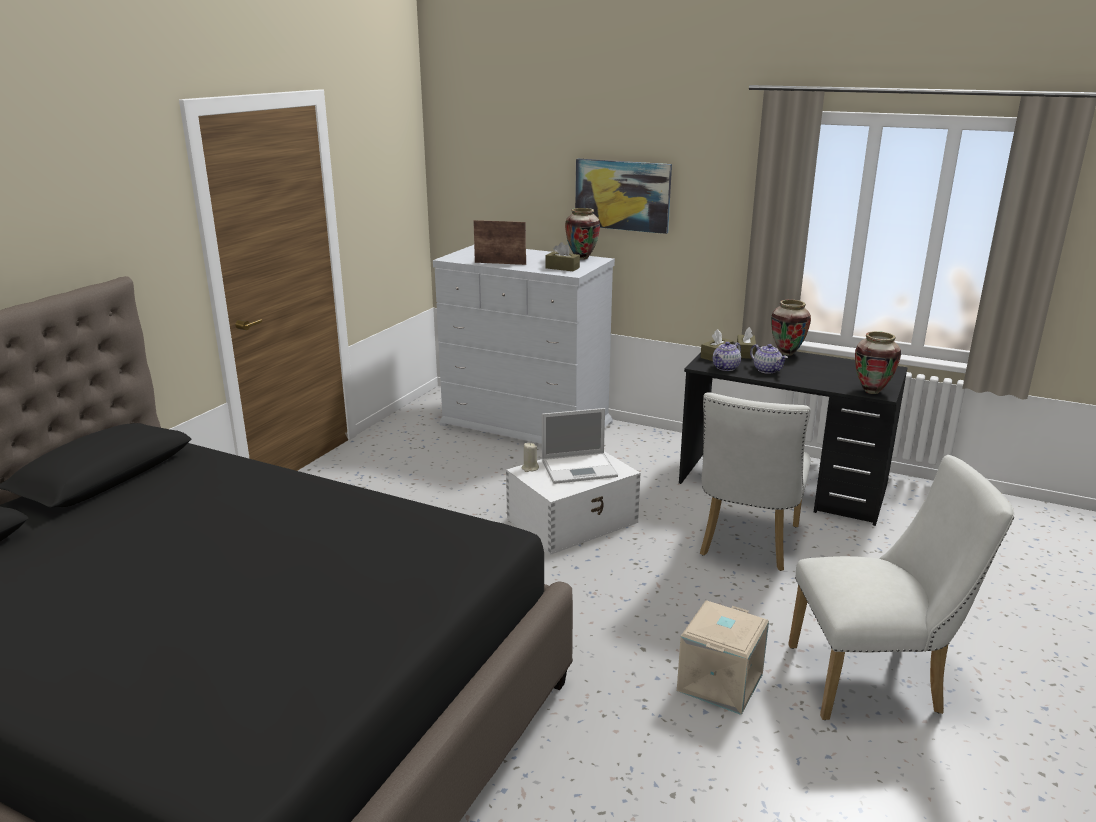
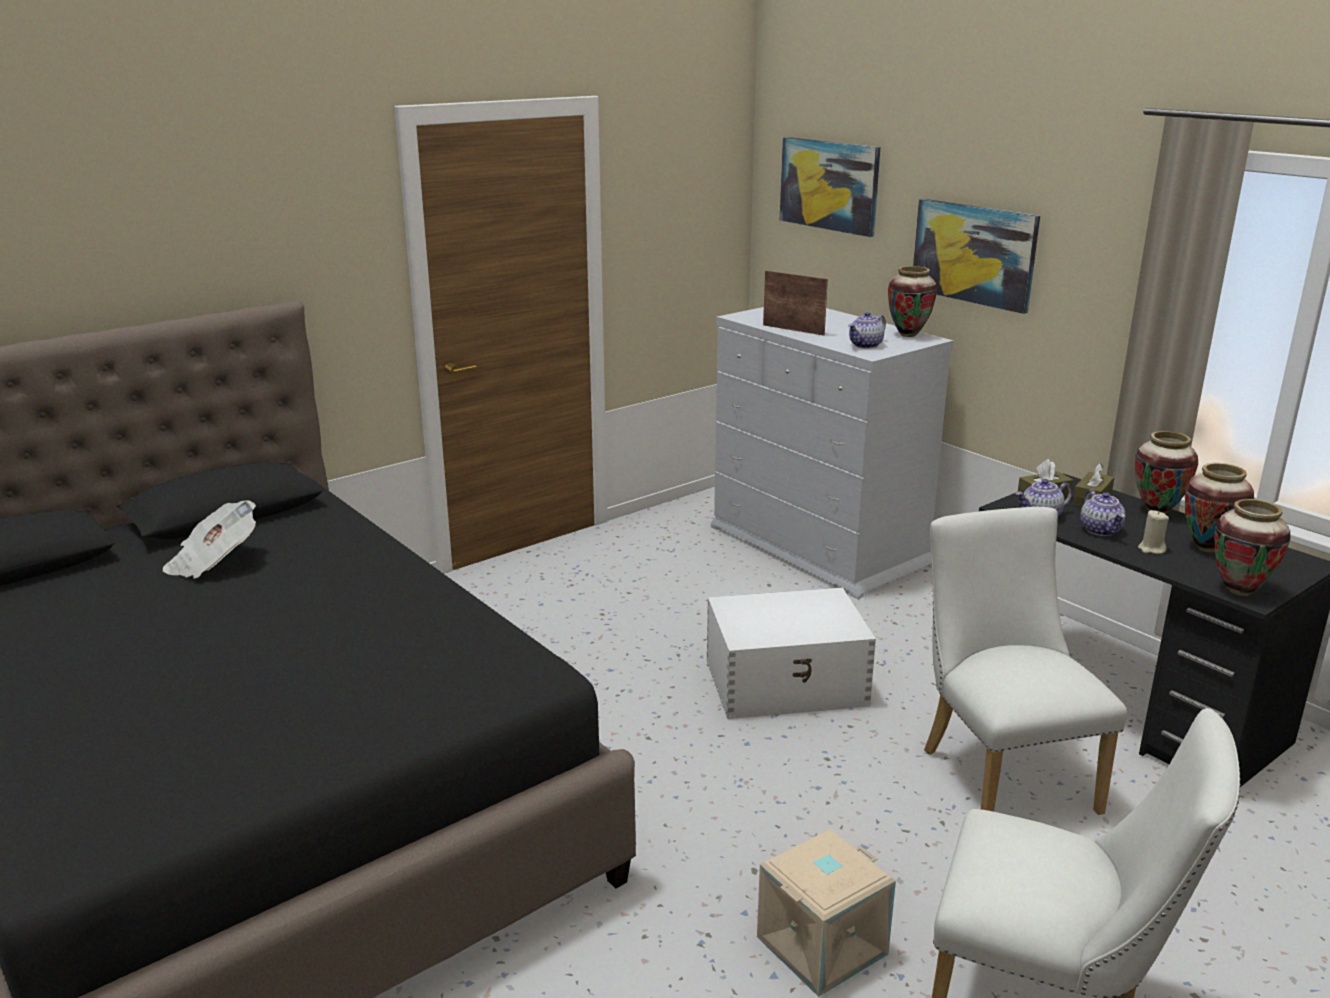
camera: 25 degrees right, 0 degrees up
beige candle [522,443,539,472] -> beige candle moved to [1138,510,1169,554]
laptop [542,408,618,484] -> none
brown tissue box [545,242,580,271] -> teapot [848,312,886,349]
white chair [700,392,811,571] -> white chair turned 120 degrees clockwise [924,507,1127,815]
none -> newspaper [163,500,256,579]
none -> picture [780,137,880,237]
none -> vase [1185,463,1254,553]

